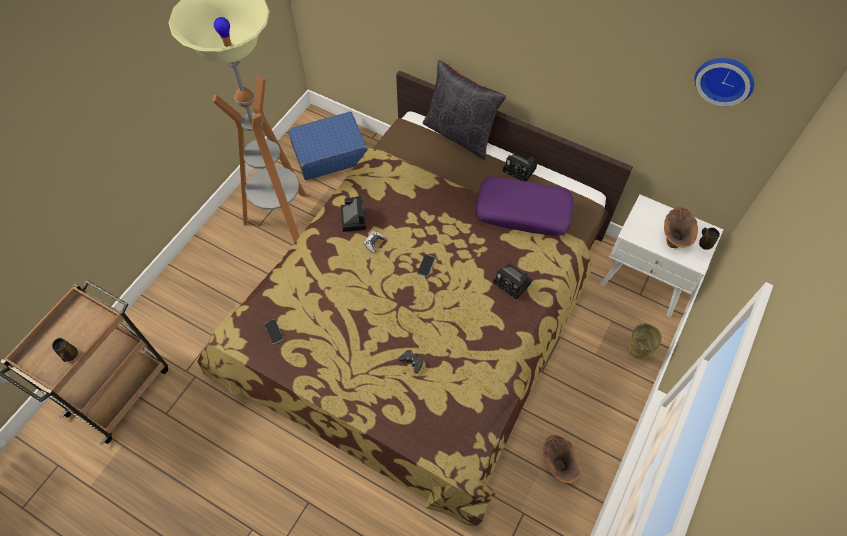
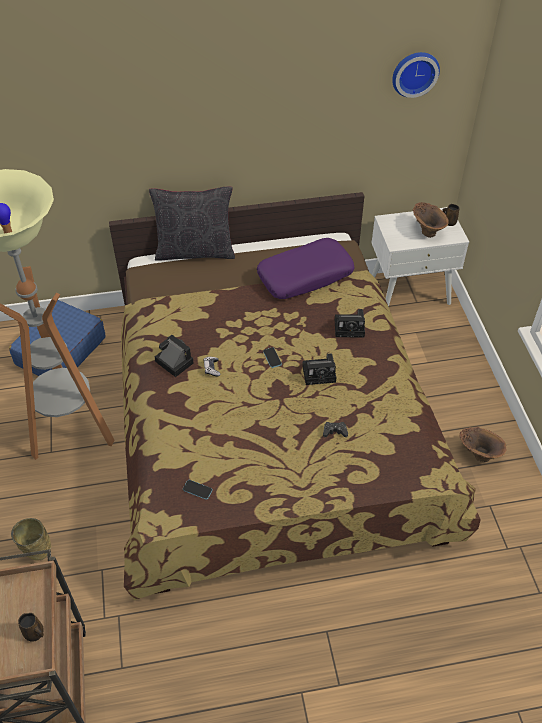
camera: 40 degrees left, 10 degrees down
camera [503,153,537,182] -> camera moved to [302,353,336,385]
beige vase [629,323,662,359] -> beige vase moved to [11,518,51,560]

